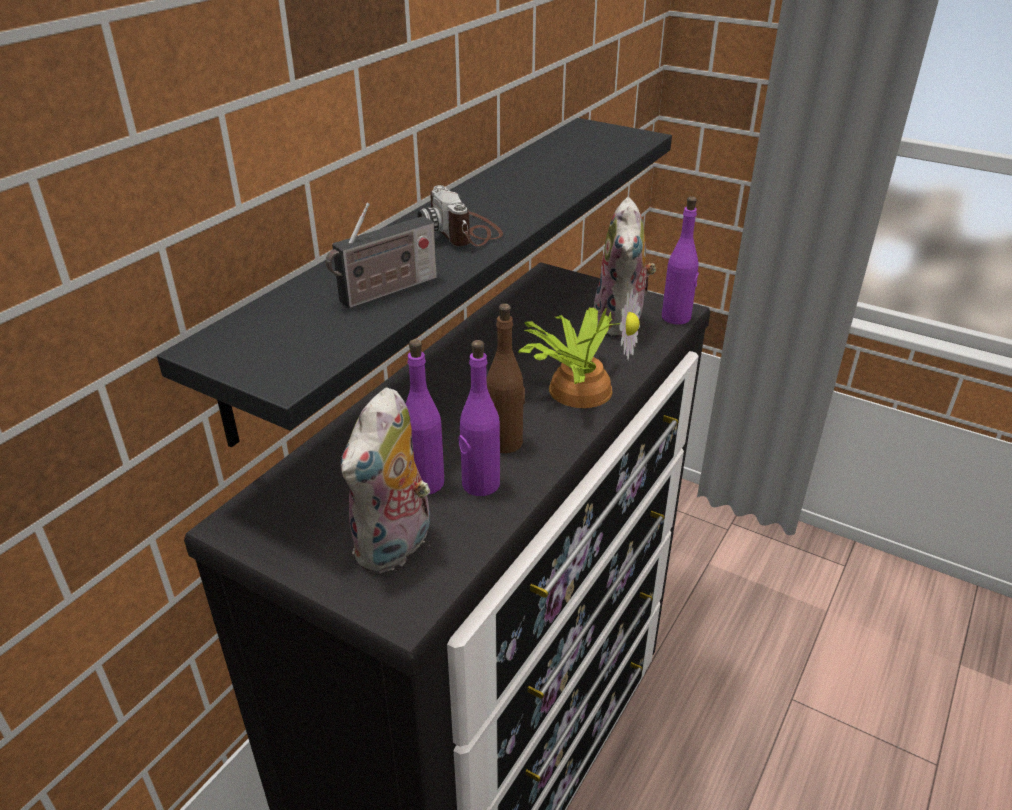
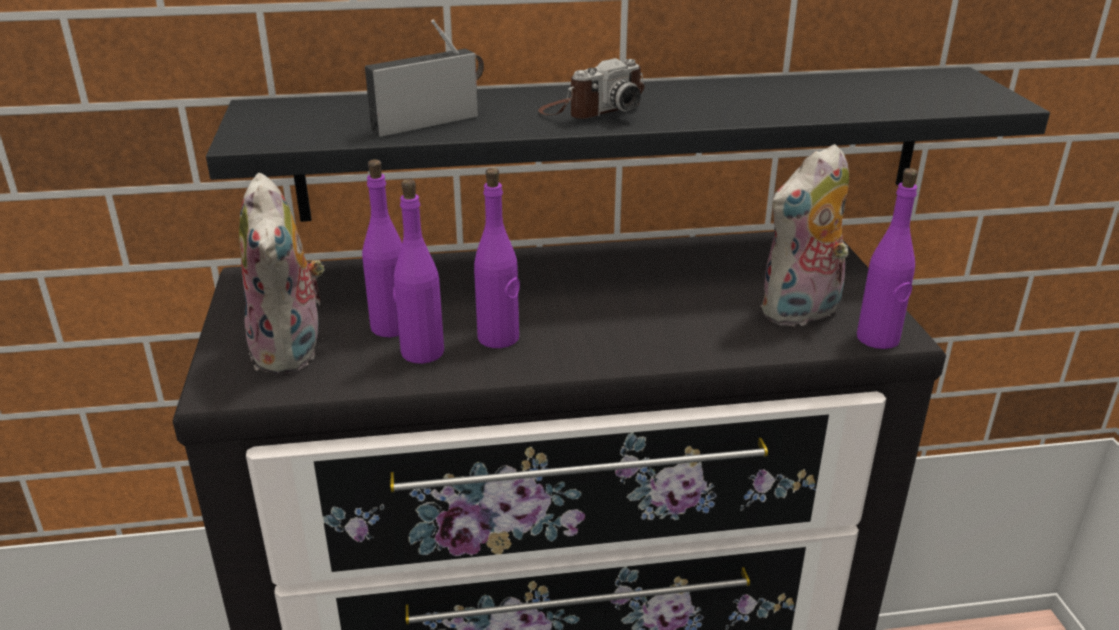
camera: 50 degrees right, 5 degrees down
radio [326,203,437,309] -> radio turned 135 degrees clockwise [365,19,484,137]
plush toy [340,387,430,573] -> plush toy turned 90 degrees counterclockwise [239,173,324,374]
camera [417,185,503,247] -> camera turned 150 degrees counterclockwise [538,58,645,119]
brown bottle [487,303,525,453] -> purple bottle [474,168,520,348]
potted plant [517,288,640,408] -> none

